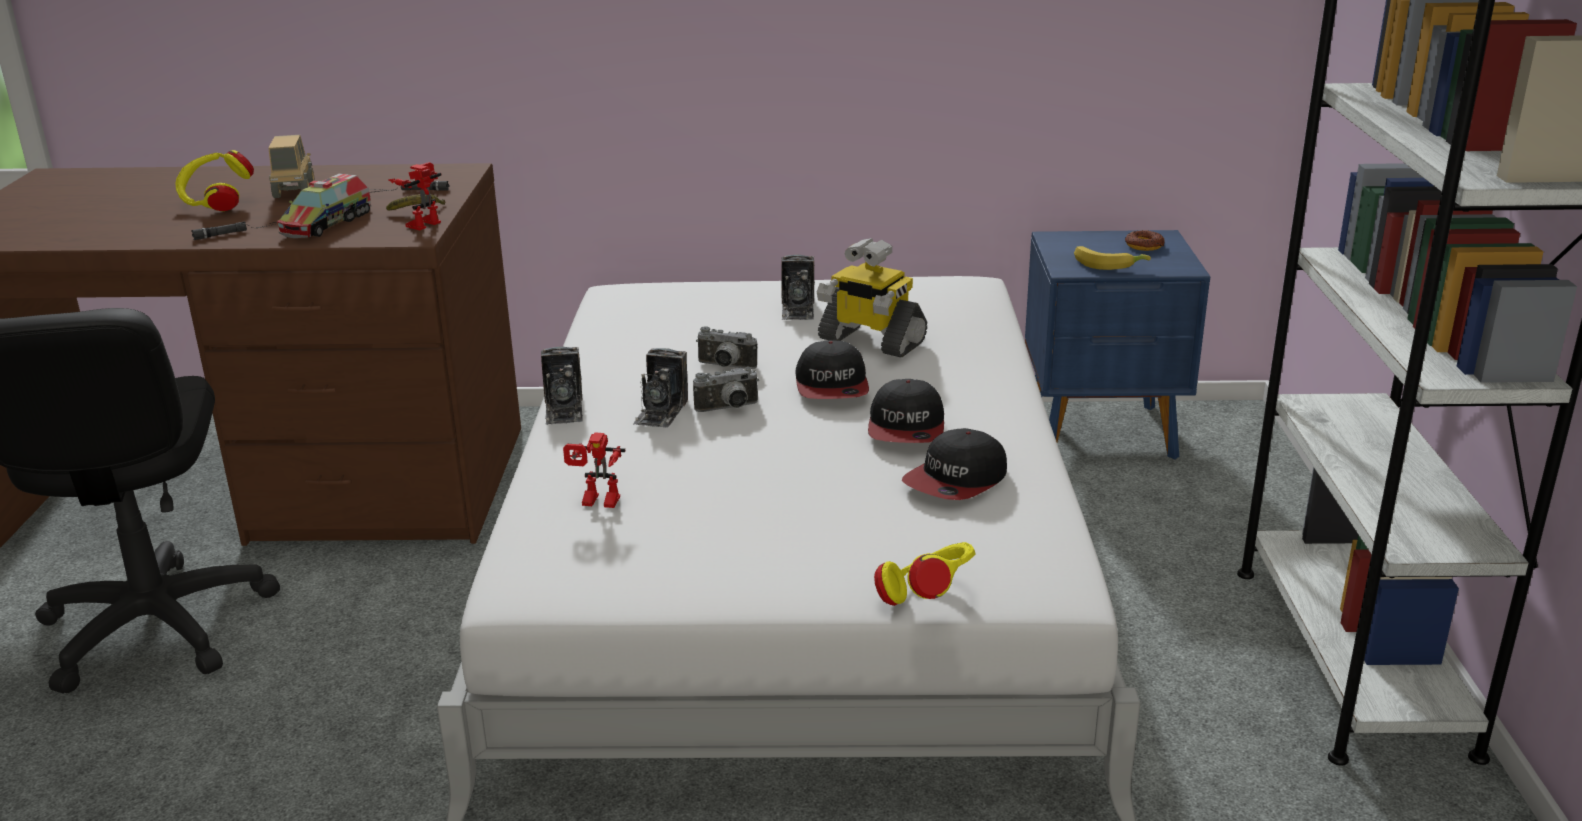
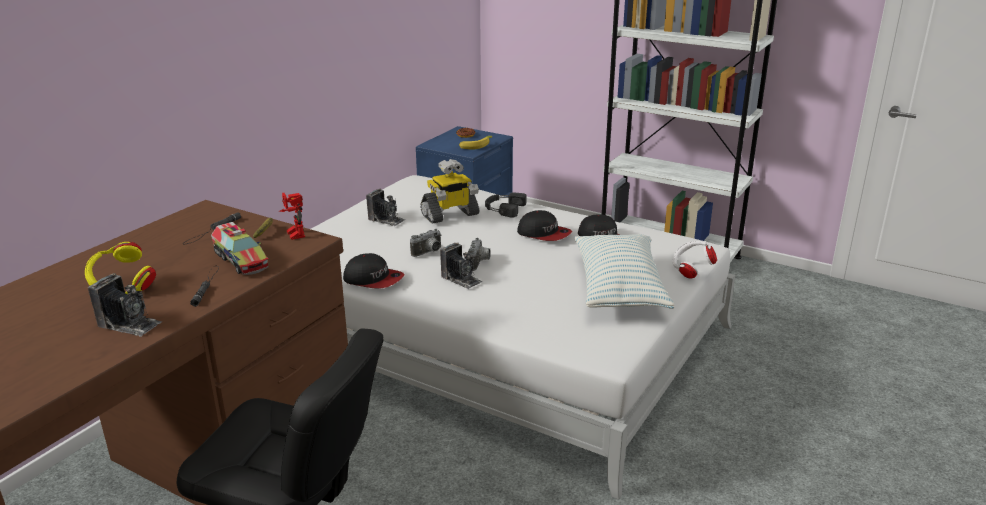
camera: 60 degrees left, 0 degrees up
toy truck [268,135,315,198] -> none
camera [541,346,583,425] -> camera moved to [88,273,162,337]
toy robot [563,433,625,508] -> none
cap [795,340,869,399] -> cap moved to [343,253,404,289]
yellow headphones [874,542,976,606] -> white headphones [673,241,717,279]
none -> black headphones [485,193,527,218]
none -> pillow [575,234,675,309]

